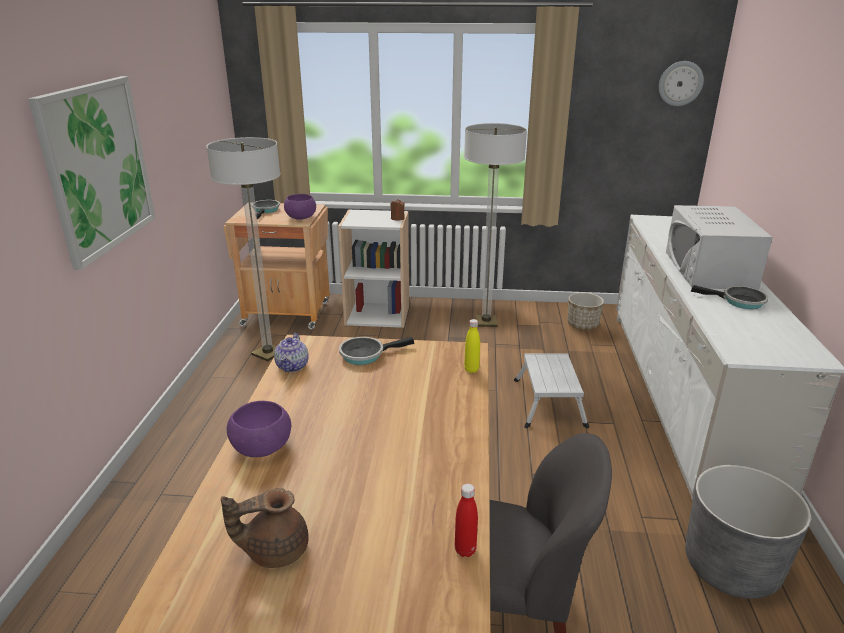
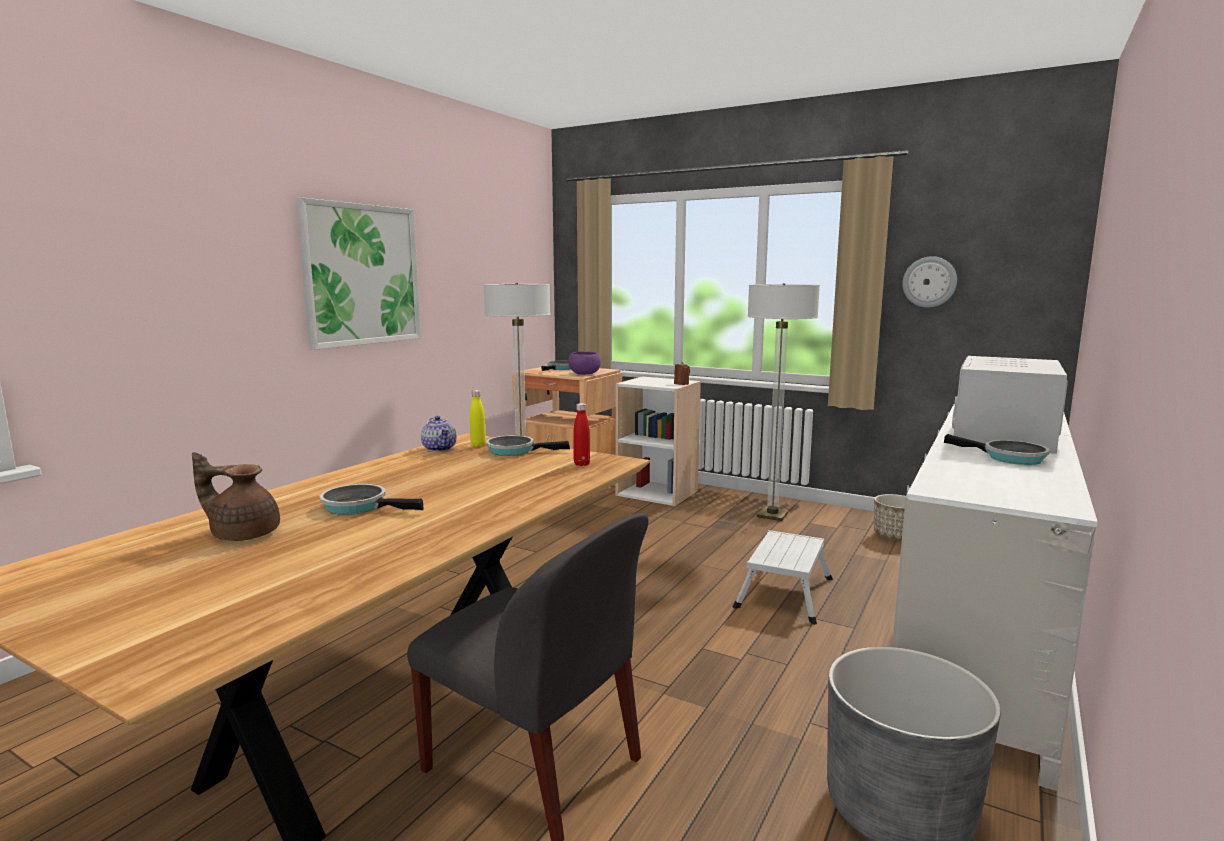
camera: 25 degrees right, 15 degrees down
purple bowl [227,401,291,457] -> none
teapot [274,333,309,372] -> teapot turned 60 degrees counterclockwise [421,416,457,452]
red bottle [455,484,478,557] -> red bottle moved to [573,403,590,466]
yellow bottle [464,319,480,373] -> yellow bottle moved to [470,390,486,447]
wall clock [659,61,704,106] -> wall clock moved to [902,256,957,308]
none -> frying pan [320,484,424,515]

